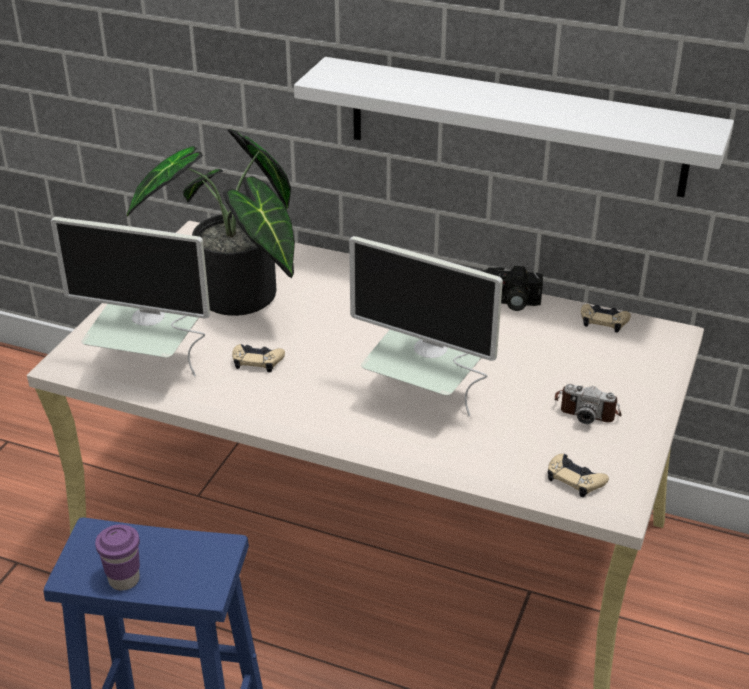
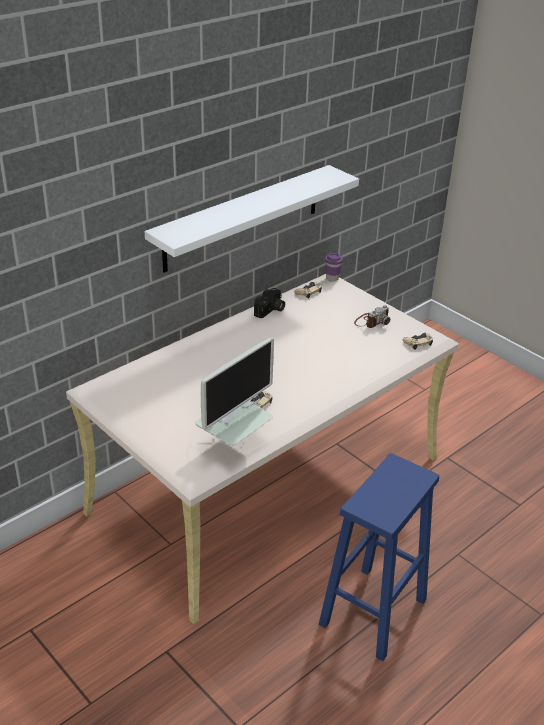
camera: 65 degrees left, 0 degrees up
purple cup [95,525,140,591] -> purple cup moved to [325,253,343,281]
potted plant [127,129,295,316] -> none
monitor [349,236,503,416] -> none

